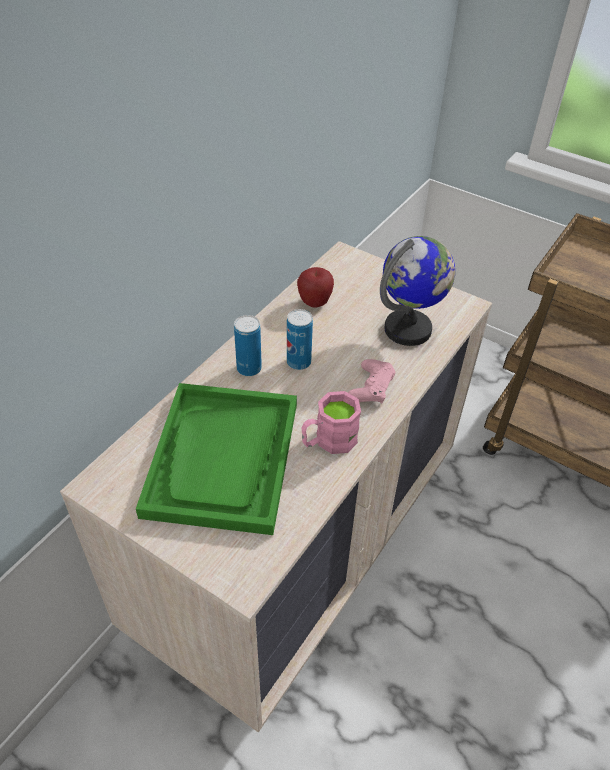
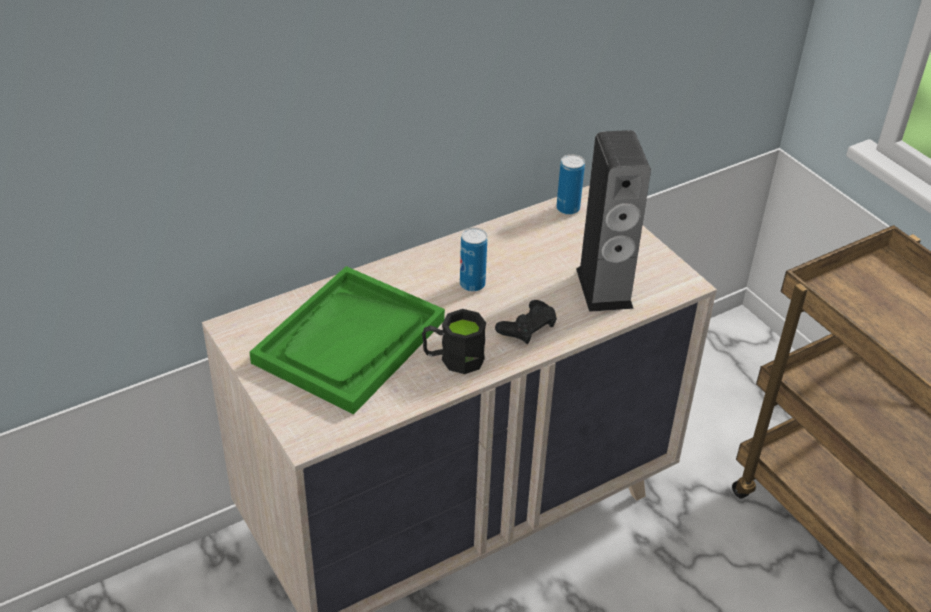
camera: 25 degrees right, 5 degrees down
can [234,315,262,376] -> can moved to [556,154,585,215]
apple [297,267,334,308] -> none
pink mug [301,391,361,454] -> black mug [422,309,486,374]
pink game controller [348,359,396,404] -> black game controller [495,300,557,344]
globe [380,236,455,346] -> speaker [576,130,651,312]

